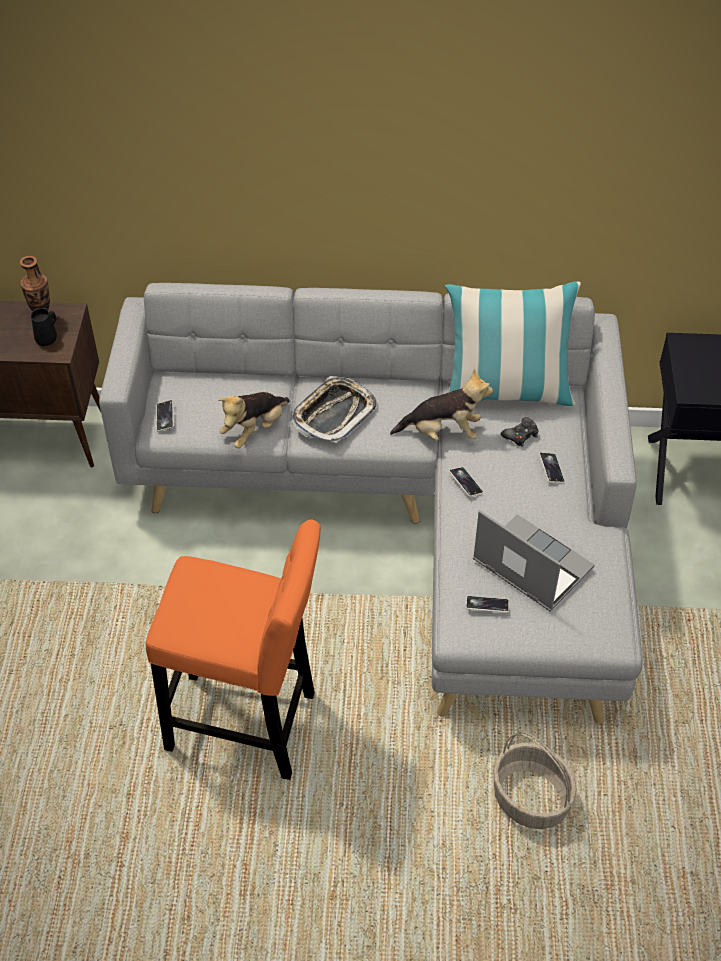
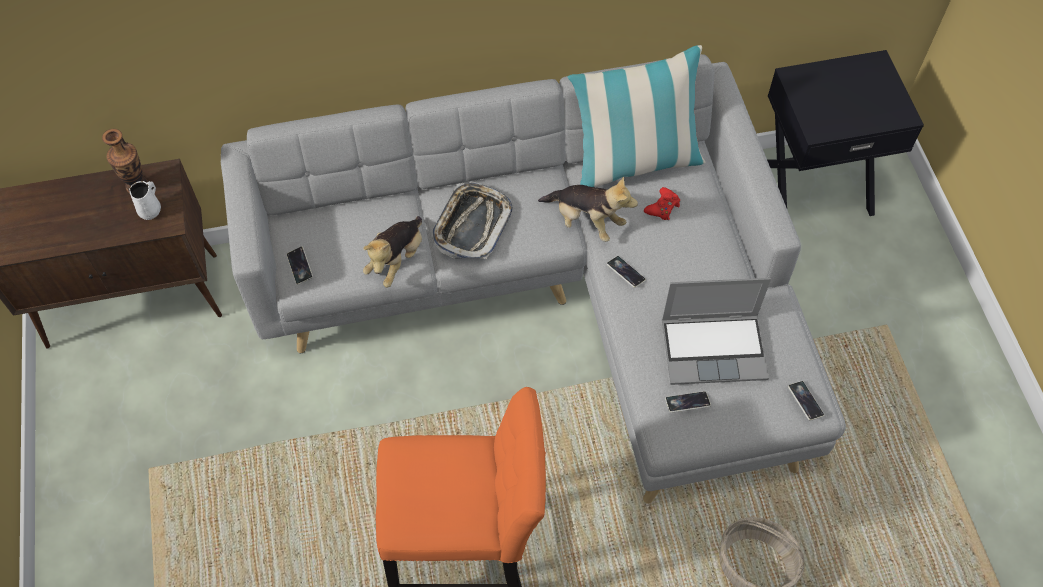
camera: 15 degrees left, 10 degrees up
black mug [31,308,57,346] -> white mug [129,181,161,220]
plush toy [390,369,493,441] -> plush toy turned 45 degrees clockwise [538,176,638,242]
laptop [473,510,594,612] -> laptop turned 150 degrees clockwise [662,278,771,385]
black game controller [501,417,539,447] -> red game controller [644,187,680,220]
phone [539,453,565,483] -> phone moved to [788,381,824,421]

